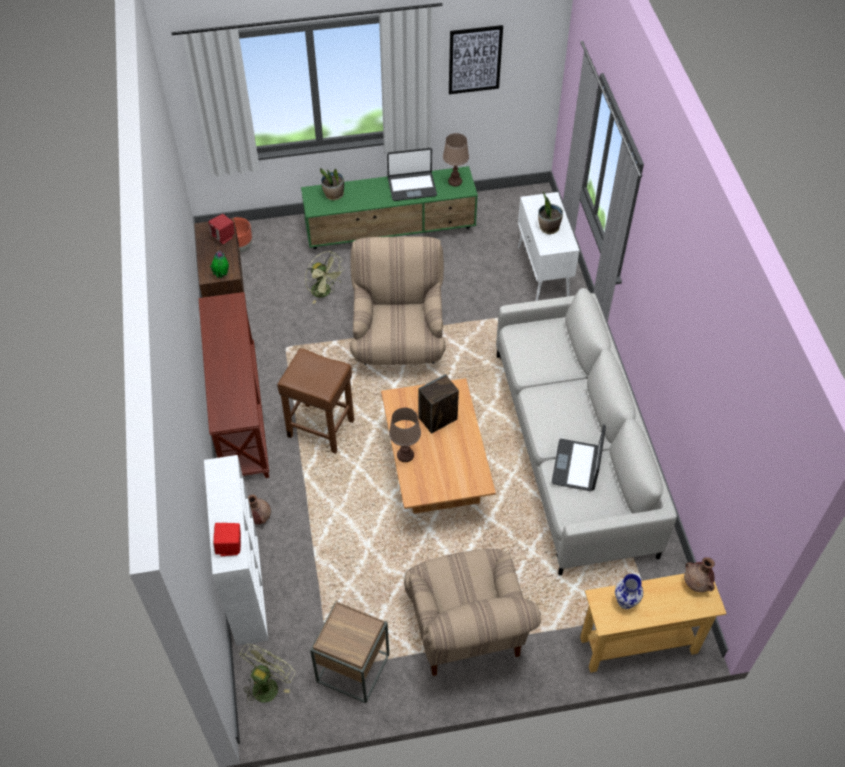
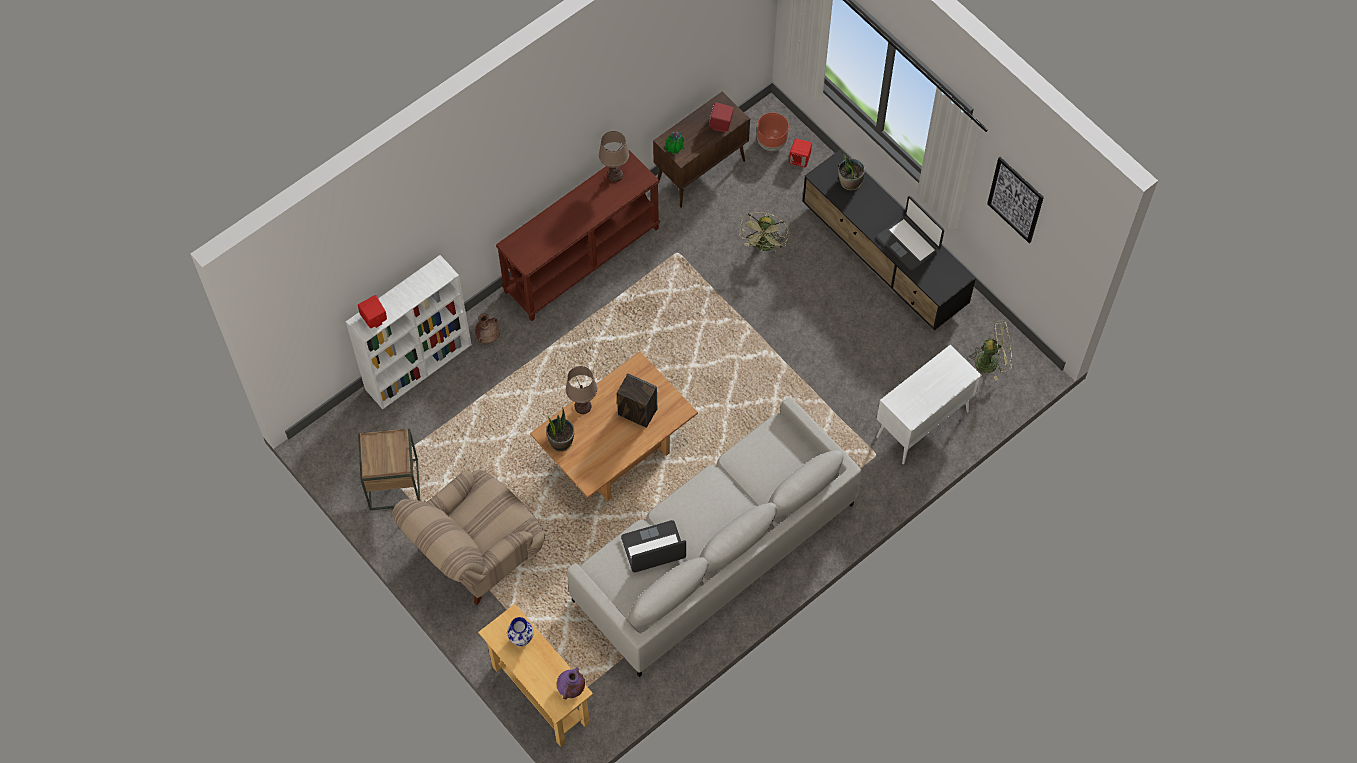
camera: 60 degrees right, 10 degrees up
green fan [239,644,295,705] -> green fan moved to [967,320,1012,381]
brown stool [277,348,354,454] -> none
green tv stand [301,166,478,249] -> black tv stand [802,149,976,330]
beige armchair [350,236,446,365] -> none
brown table lamp [443,133,469,187] -> brown table lamp moved to [599,131,629,182]
potted plant [538,191,563,234] -> potted plant moved to [546,409,574,452]
brown vase [684,557,715,592] -> purple vase [557,667,585,699]
none -> red speaker [789,138,812,167]

